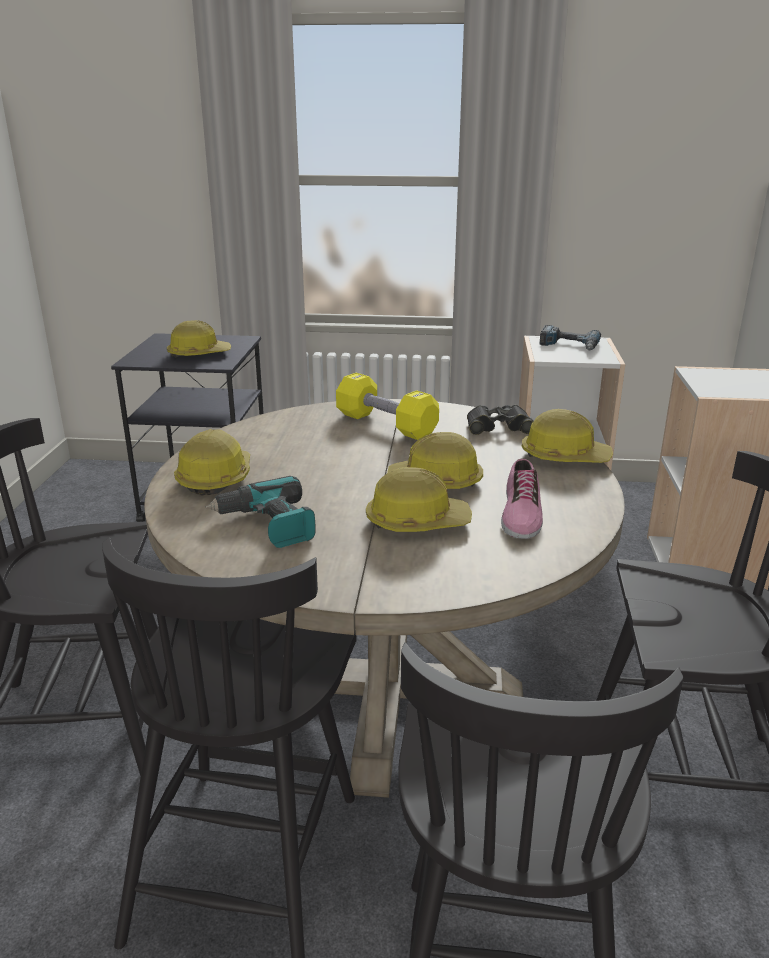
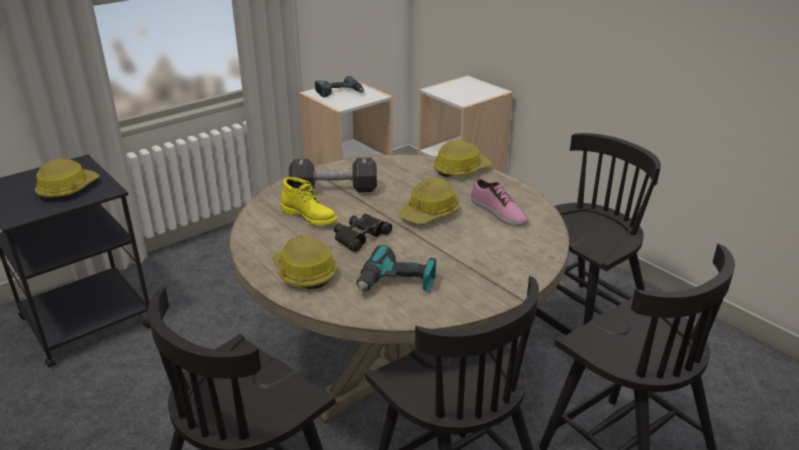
camera: 45 degrees left, 5 degrees up
yellow dumbbell [336,373,439,440] -> black dumbbell [289,158,377,193]
hard hat [366,467,472,532] -> none
black binoculars [467,405,533,435] -> black binoculars moved to [334,214,392,252]
none -> yellow boot [281,177,337,225]

